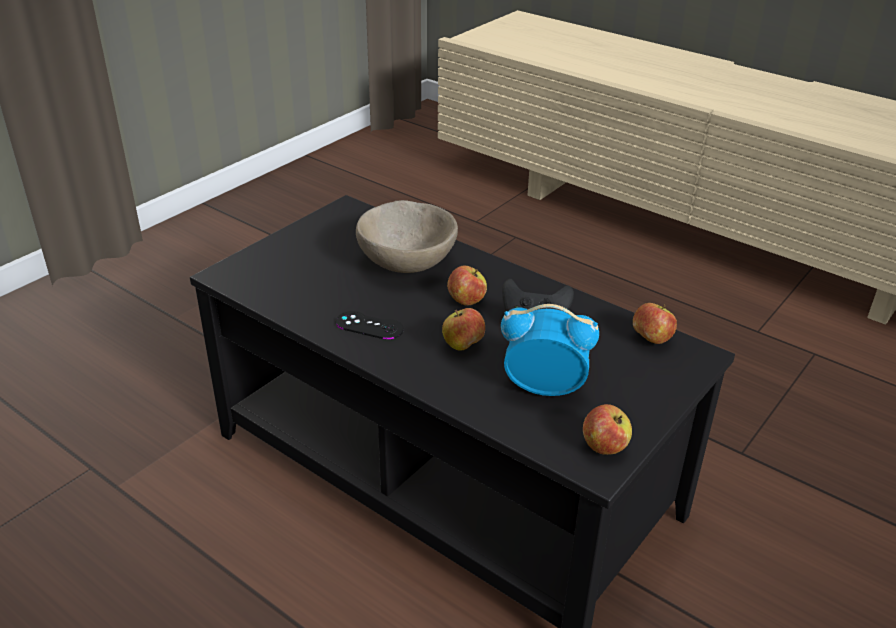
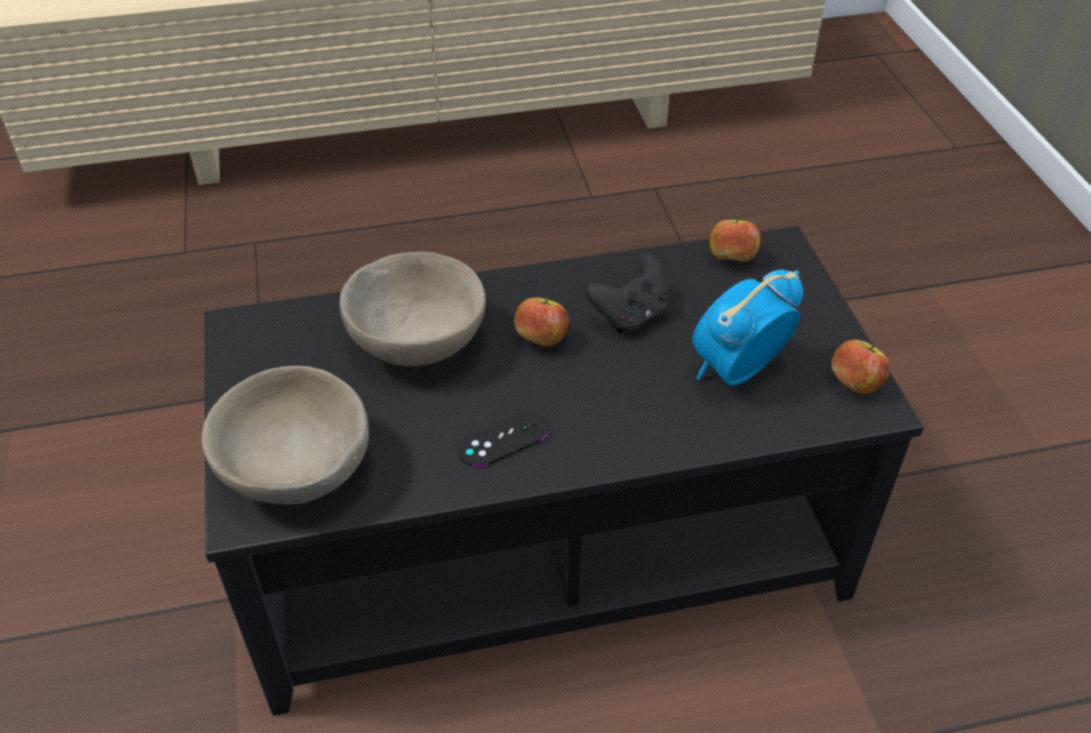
camera: 50 degrees left, 10 degrees up
apple [442,308,485,351] -> none
none -> beige bowl [202,366,369,504]

